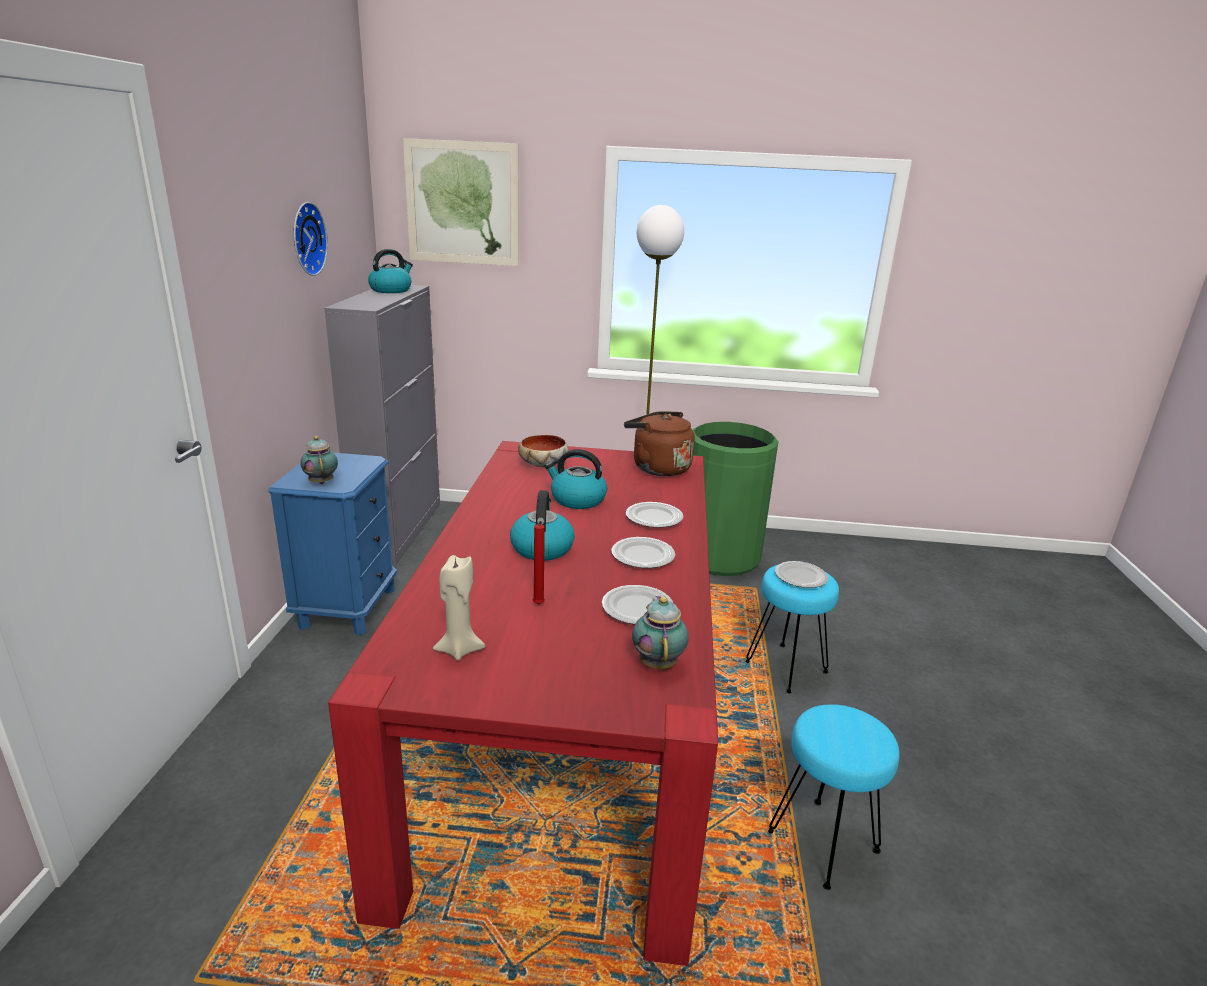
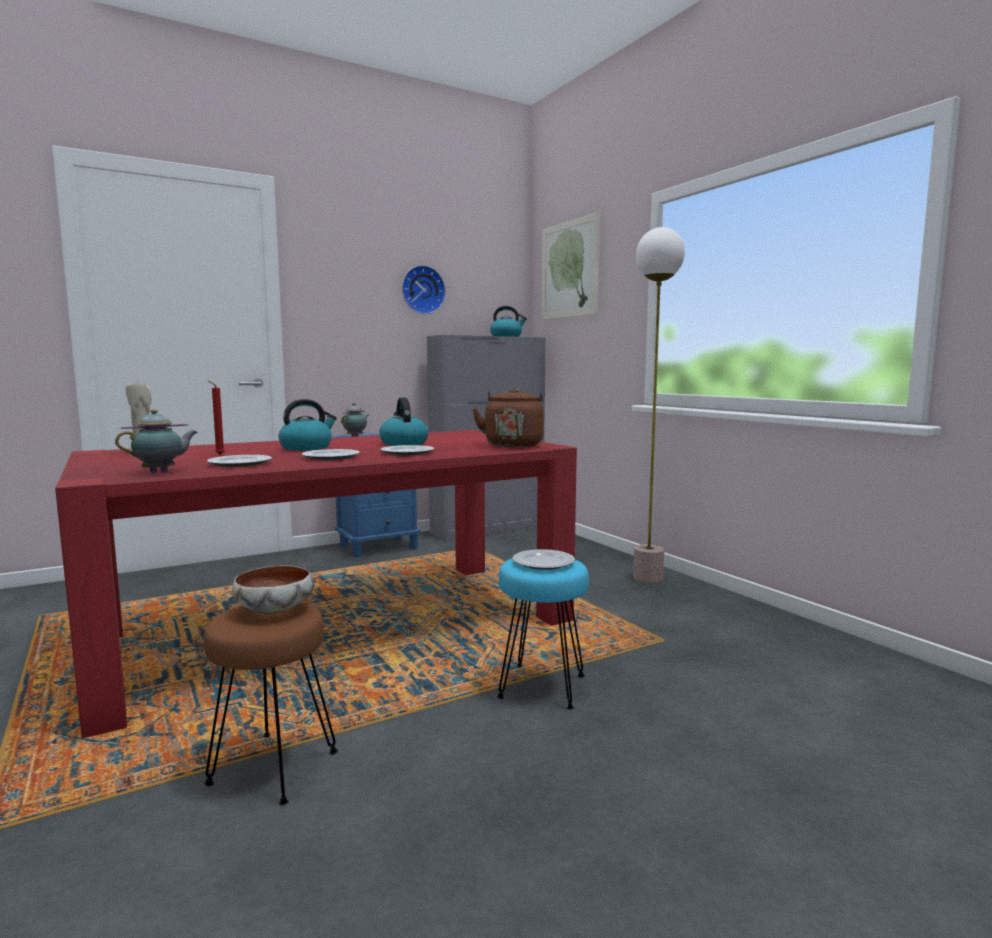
camera: 55 degrees right, 15 degrees down
bowl [518,435,568,467] -> bowl moved to [232,565,314,615]
green trash can [693,422,778,576] -> none
turquoise stool [768,704,900,890] -> brown stool [204,602,338,805]

